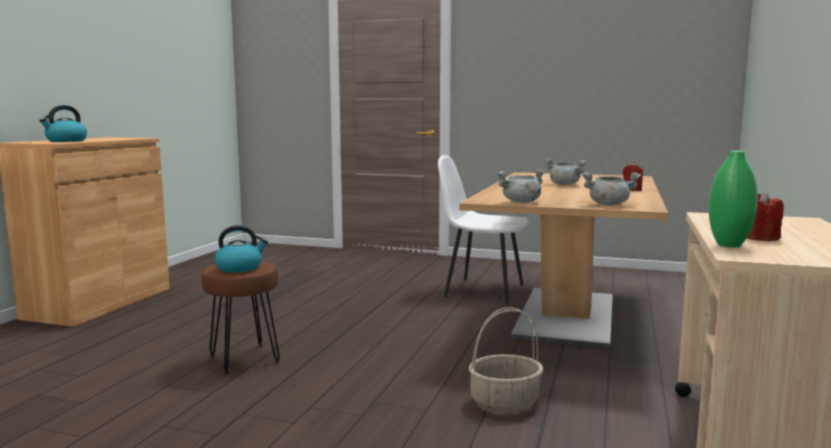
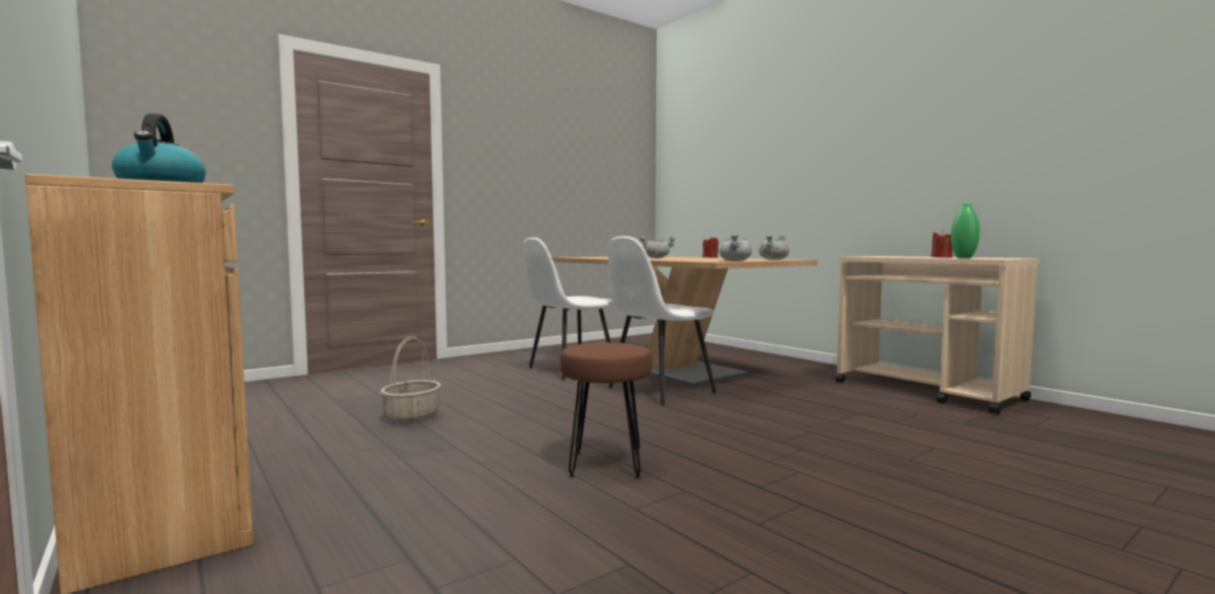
camera: 55 degrees left, 5 degrees down
kettle [214,225,268,273] -> none
basket [468,307,543,412] -> basket moved to [380,336,441,424]
none -> white chair [608,236,717,405]

